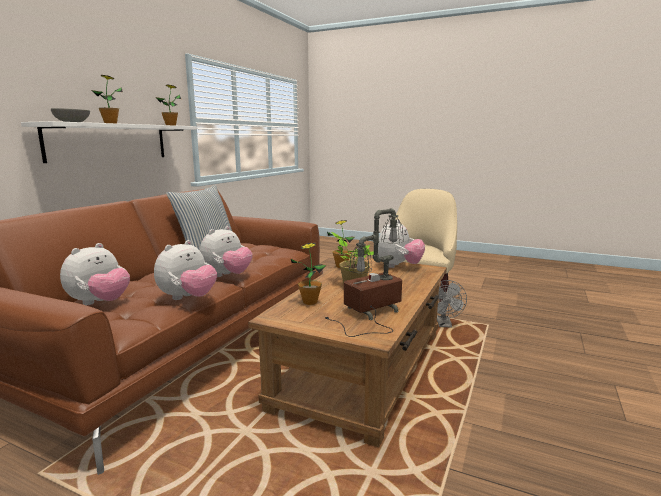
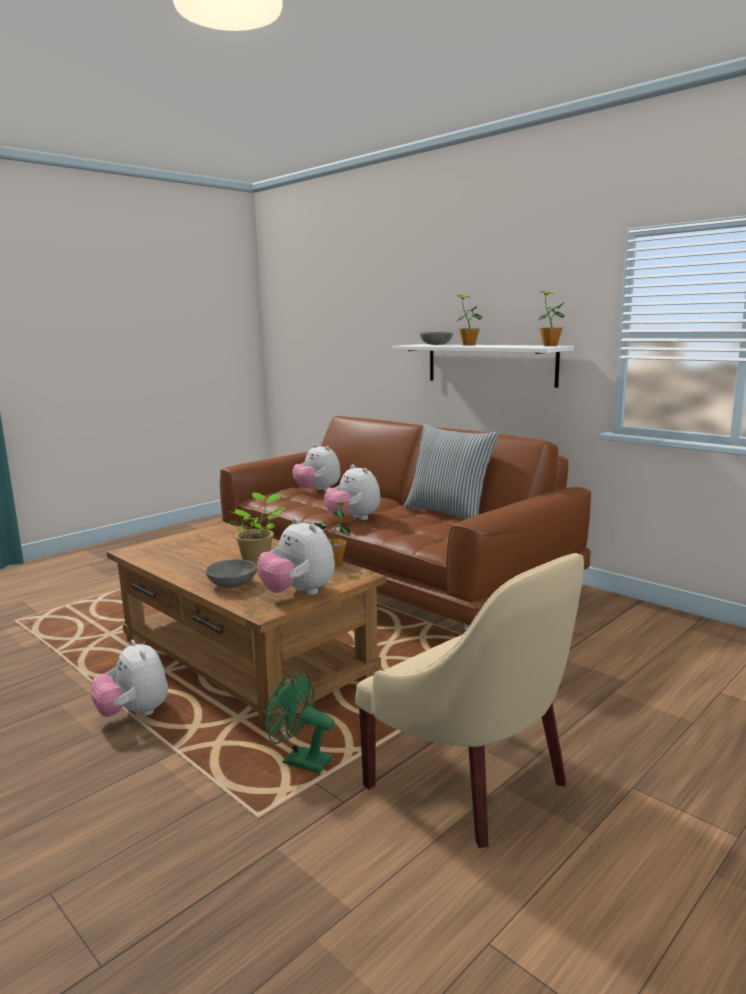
camera: 110 degrees right, 0 degrees up
plush toy [154,240,217,300] -> plush toy moved to [91,640,168,717]
potted plant [291,243,326,305] -> none
table lamp [325,208,404,337] -> none
grey fan [437,280,467,328] -> green fan [265,671,334,774]
none -> grey bowl [206,559,257,588]

